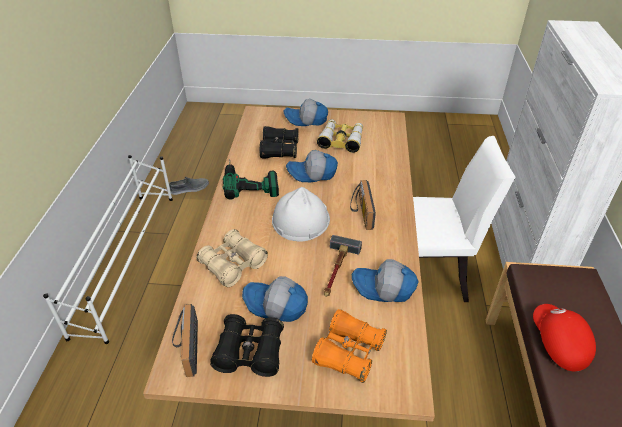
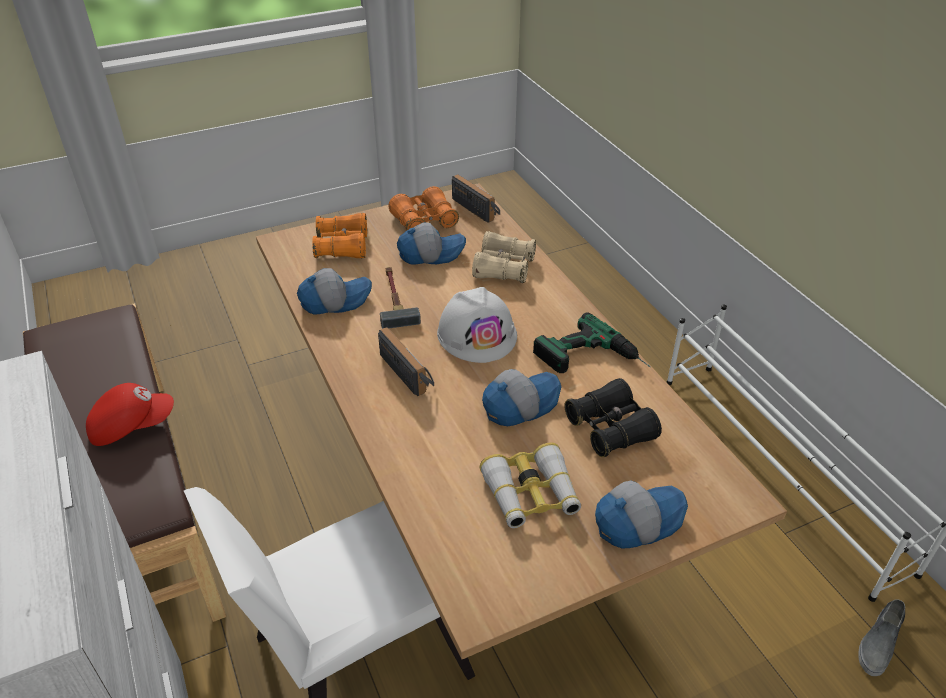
camera: 150 degrees right, 0 degrees up
black binoculars [210,314,284,377] -> orange binoculars [388,186,459,231]
red cap [533,304,596,371] -> red cap turned 60 degrees counterclockwise [86,383,174,446]

